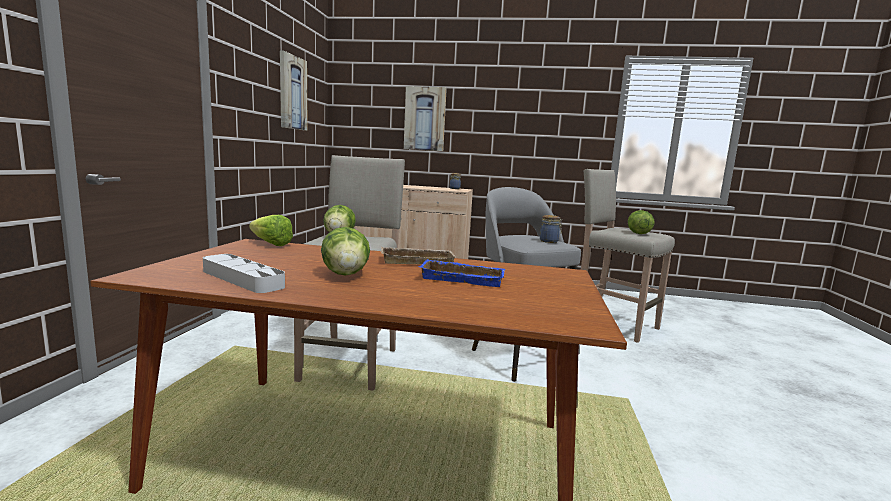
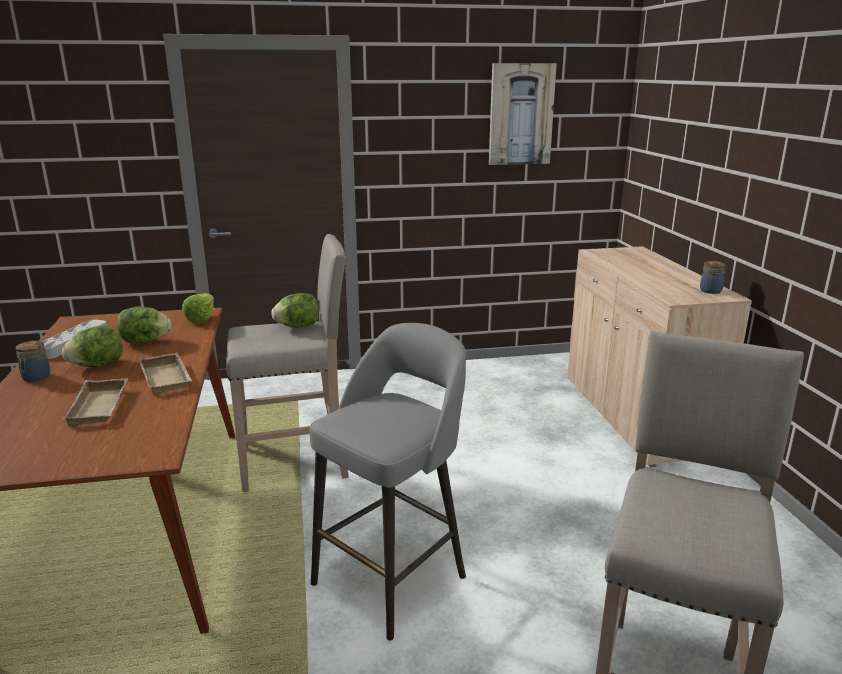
camera: 70 degrees right, 10 degrees up
picture [404,86,447,151] -> none
blue tray [418,259,505,287] -> beige tray [62,378,128,426]
jar [540,215,563,243] -> jar moved to [15,341,50,382]
lettuce [628,210,655,234] -> lettuce moved to [117,306,171,344]

